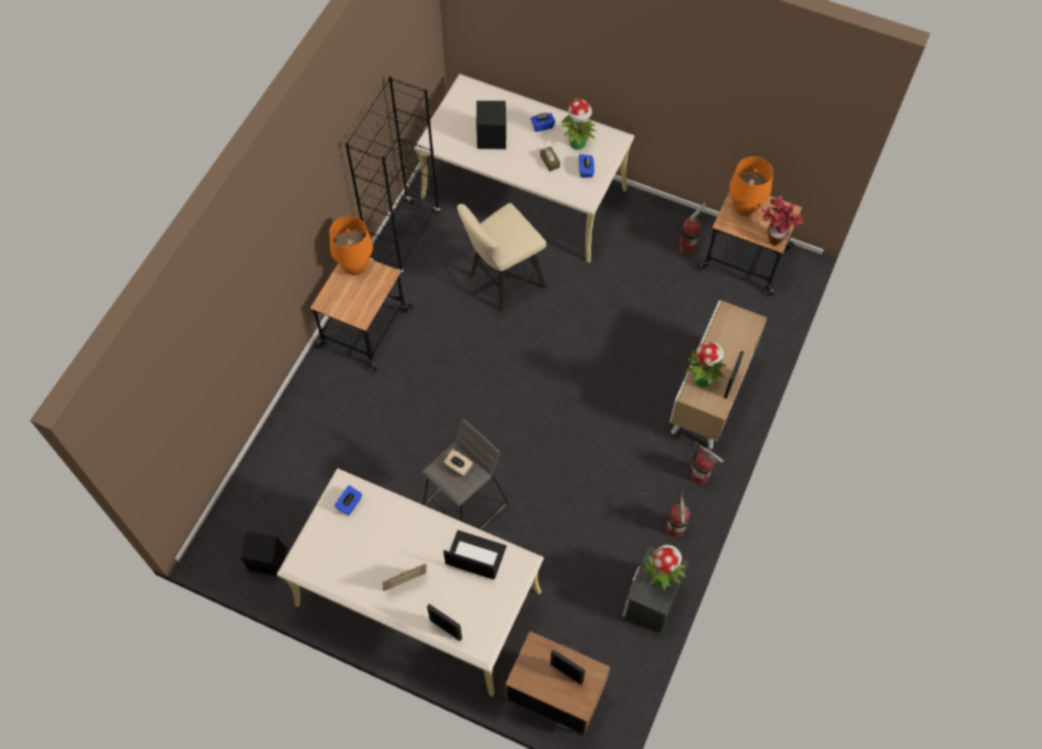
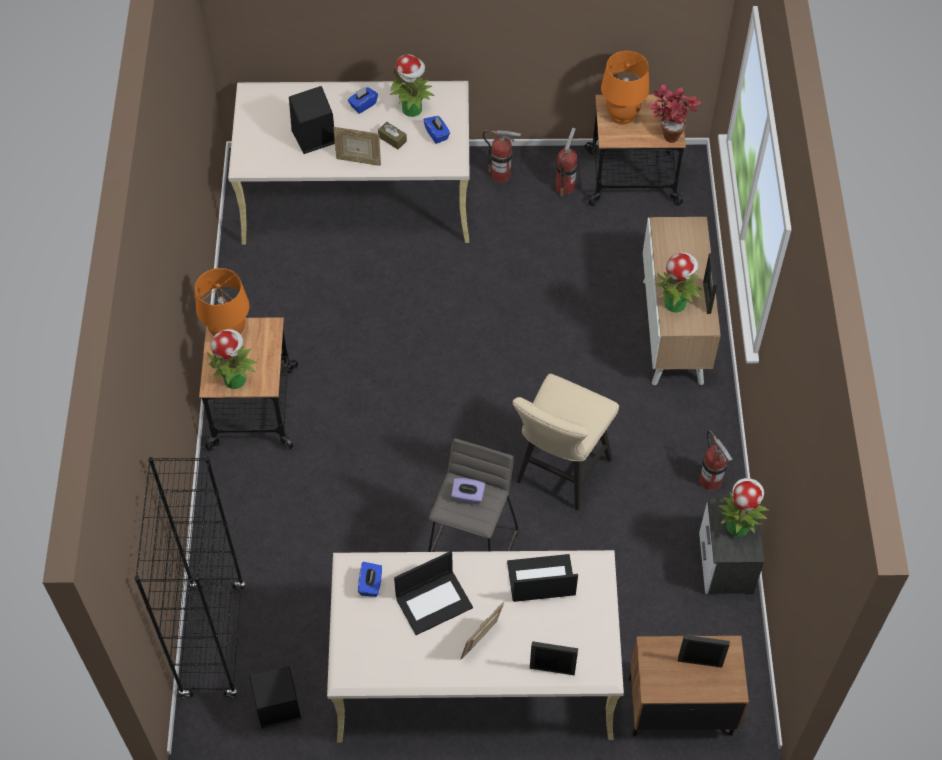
camera: 25 degrees left, 5 degrees down
black bookcase [345,77,440,275] -> black bookcase moved to [134,457,245,698]
beige tissue box [444,449,473,476] -> purple tissue box [451,478,485,504]
beige stool [457,203,546,312] -> beige stool moved to [512,374,619,511]
fire extinguisher [690,442,724,484] -> fire extinguisher moved to [483,130,521,182]
none -> potted plant [207,329,257,389]
none -> picture frame [333,127,381,166]
none -> laptop [394,551,473,635]

